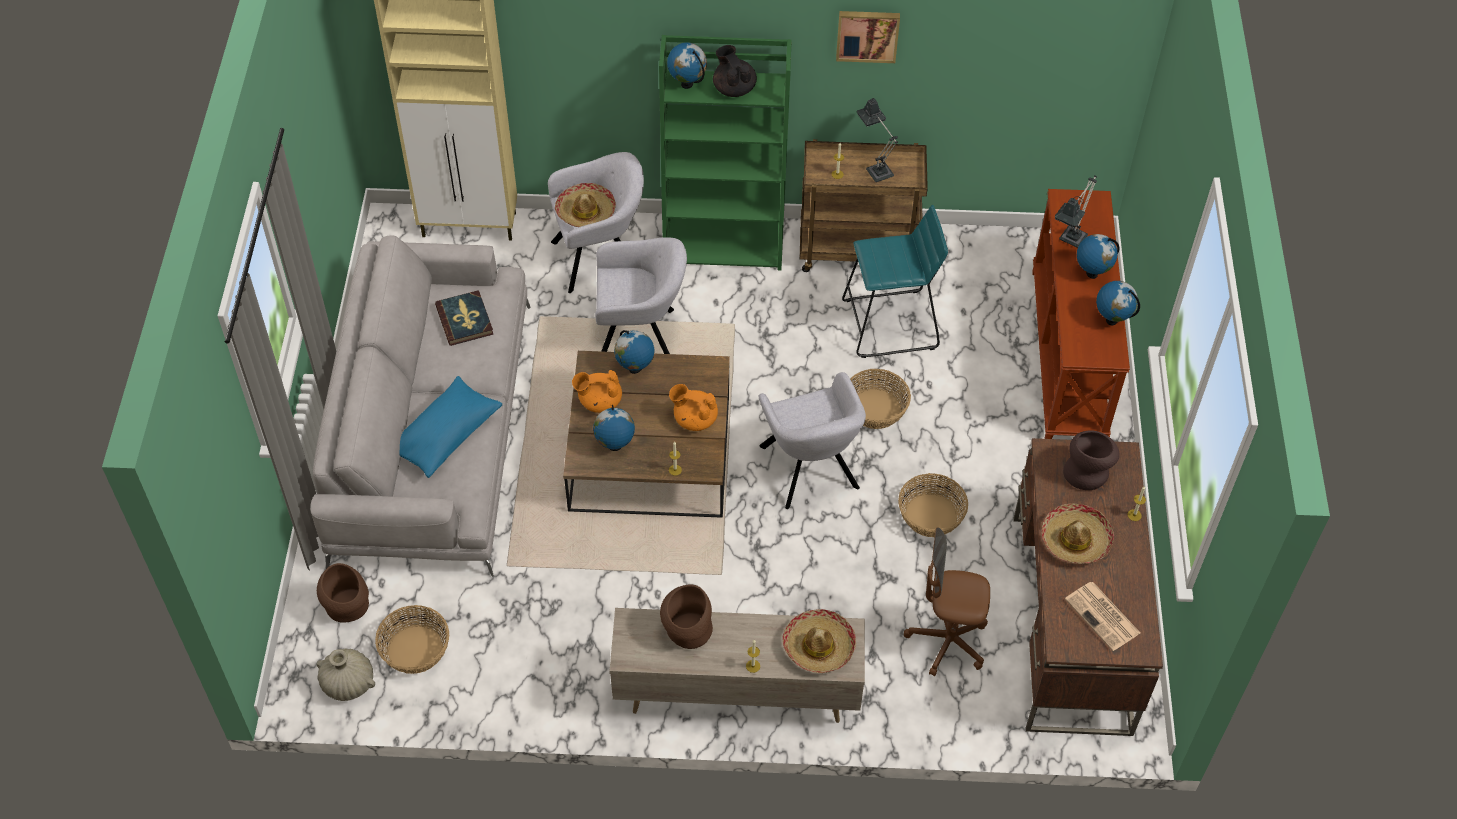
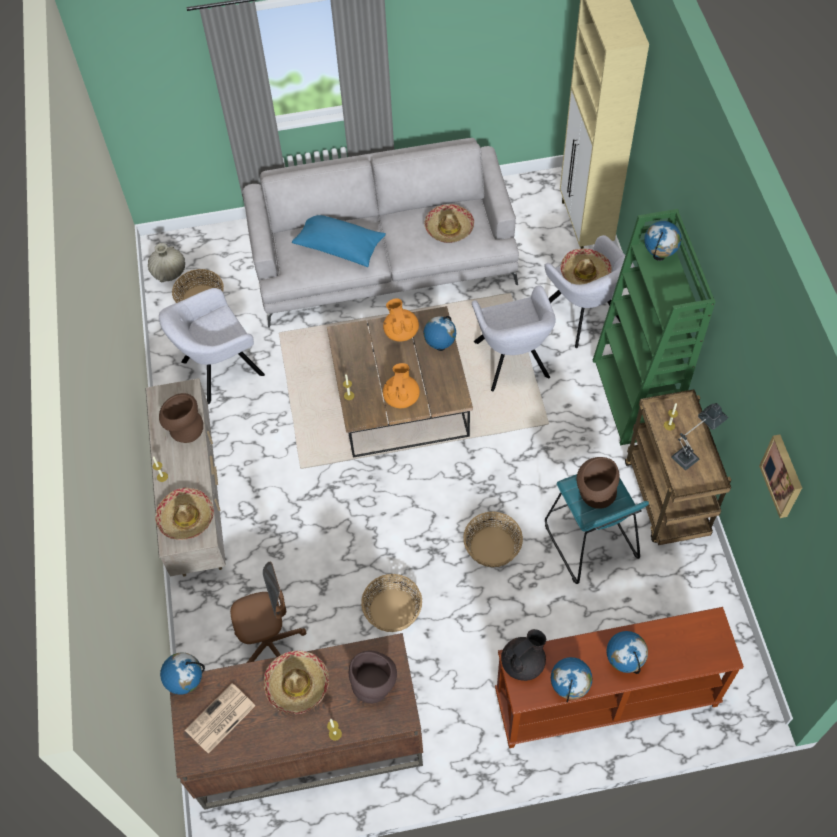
camera: 80 degrees right, 5 degrees up
brown vase [317,563,369,623] -> brown vase moved to [577,457,620,509]
book [435,290,493,346] -> hat [424,204,474,243]
globe [593,405,635,451] -> globe moved to [160,652,205,695]
black teapot [713,45,757,97] -> black teapot moved to [501,629,546,681]
grey armchair [759,372,866,509] -> grey armchair moved to [159,288,265,404]
picture [836,11,900,63] -> picture moved to [759,434,802,518]
brown office chair [904,527,990,676] -> brown office chair turned 75 degrees clockwise [230,562,306,663]
table lamp [1055,176,1097,248] -> none

